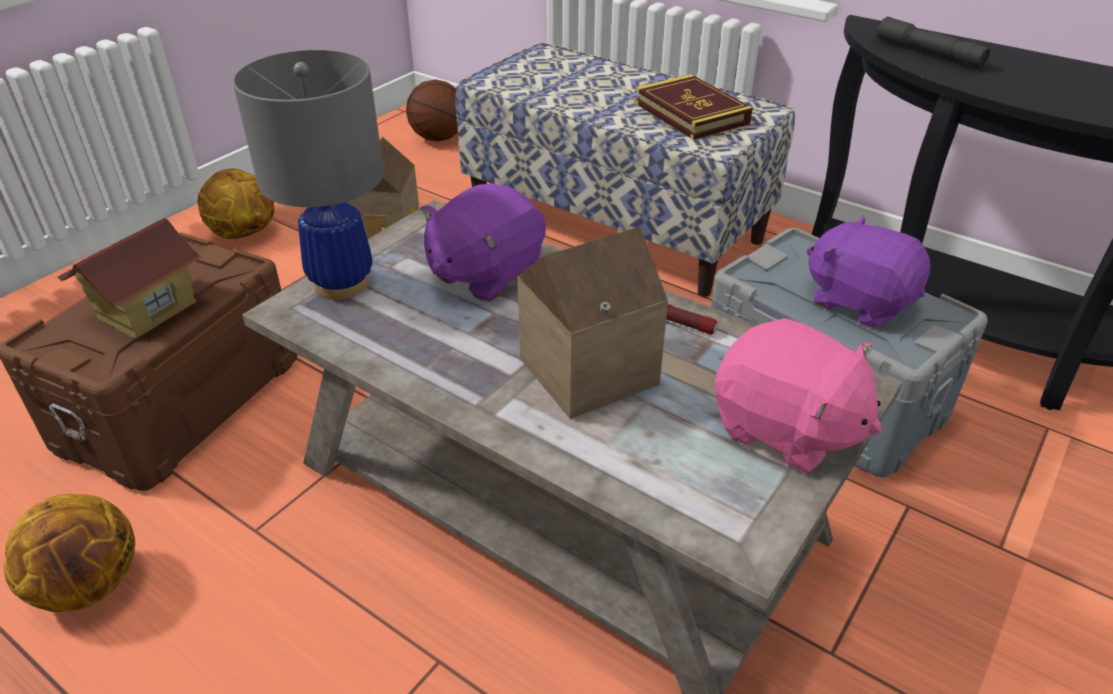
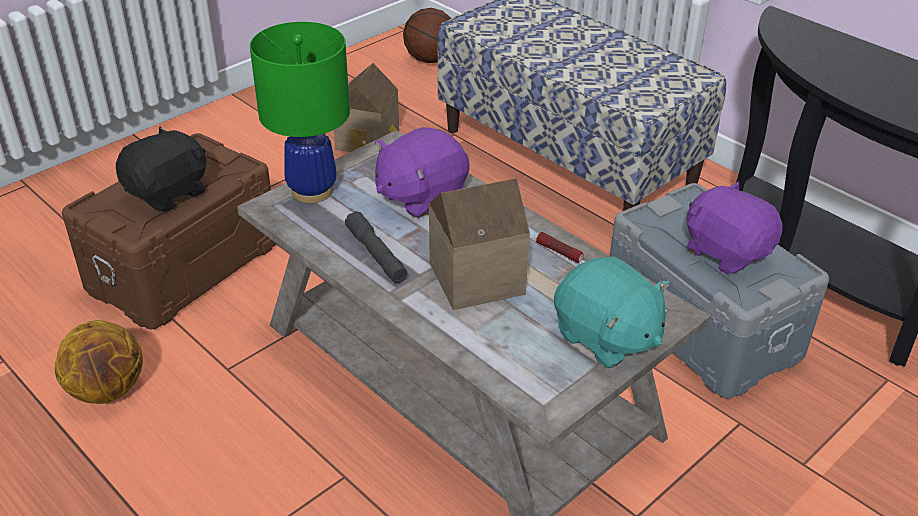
camera: 10 degrees right, 0 degrees up
toy house [58,218,203,339] -> black plush toy [116,126,207,212]
basketball [197,169,274,239] -> none
grey table lamp [233,50,384,300] -> green table lamp [250,22,350,203]
book [635,74,753,140] -> none
pink plush toy [715,318,882,473] -> turquoise plush toy [554,256,669,368]
grey flashlight [877,16,990,67] -> grey flashlight moved to [345,211,407,283]

